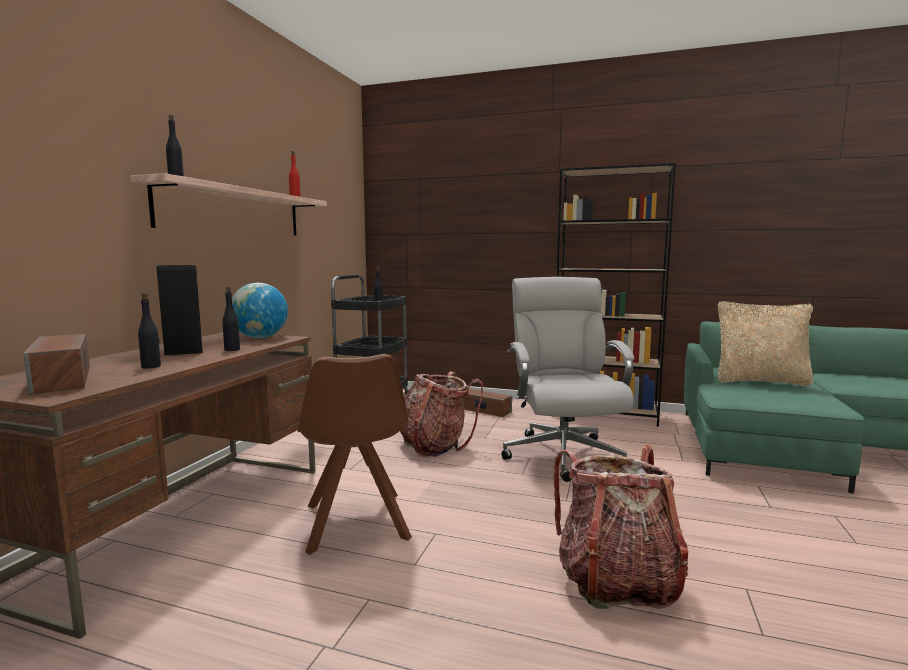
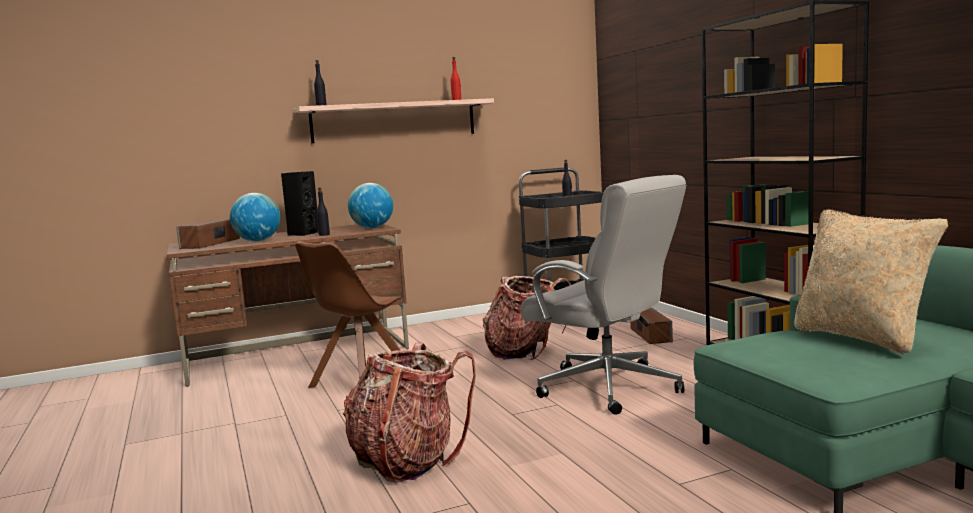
camera: 50 degrees right, 0 degrees up
black bottle [138,293,161,368] -> globe [230,193,280,241]
grey office chair [502,277,634,482] -> grey office chair turned 90 degrees clockwise [521,175,686,415]

